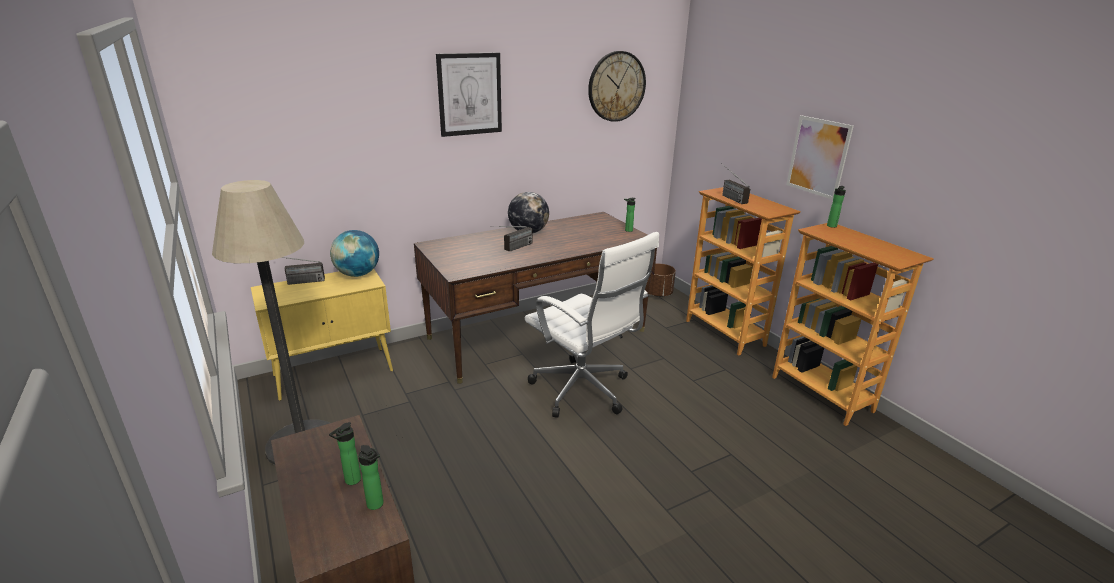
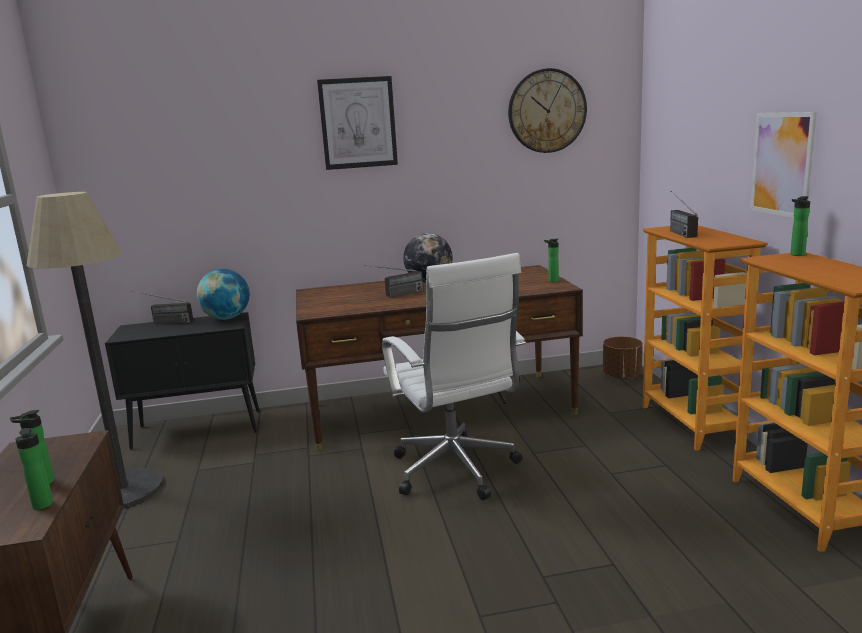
camera: 20 degrees right, 10 degrees down
yellow cabinet [251,269,393,401] -> black cabinet [105,312,260,449]

